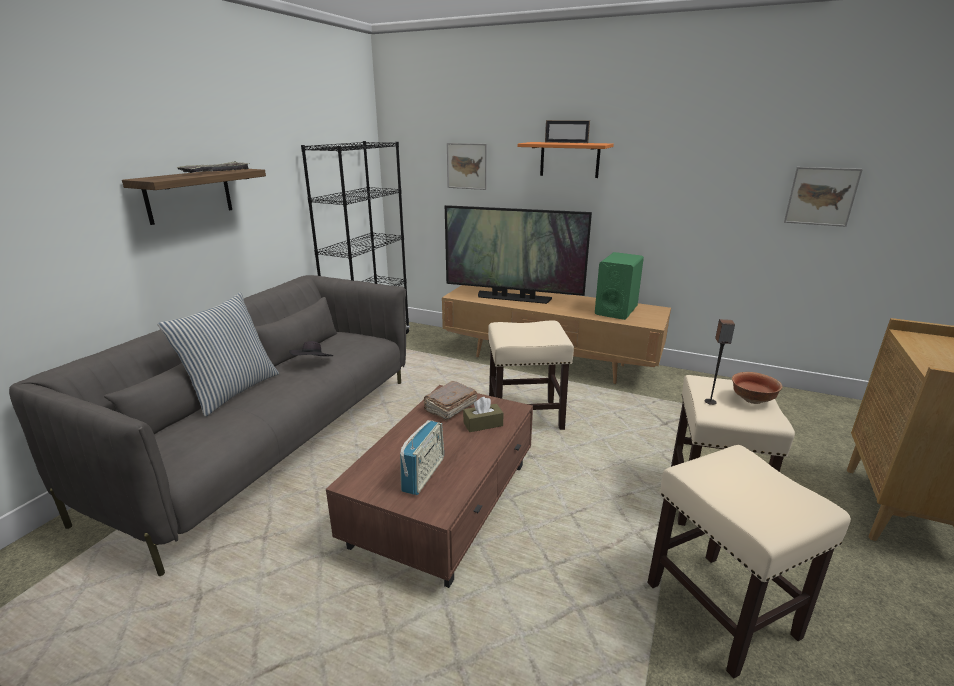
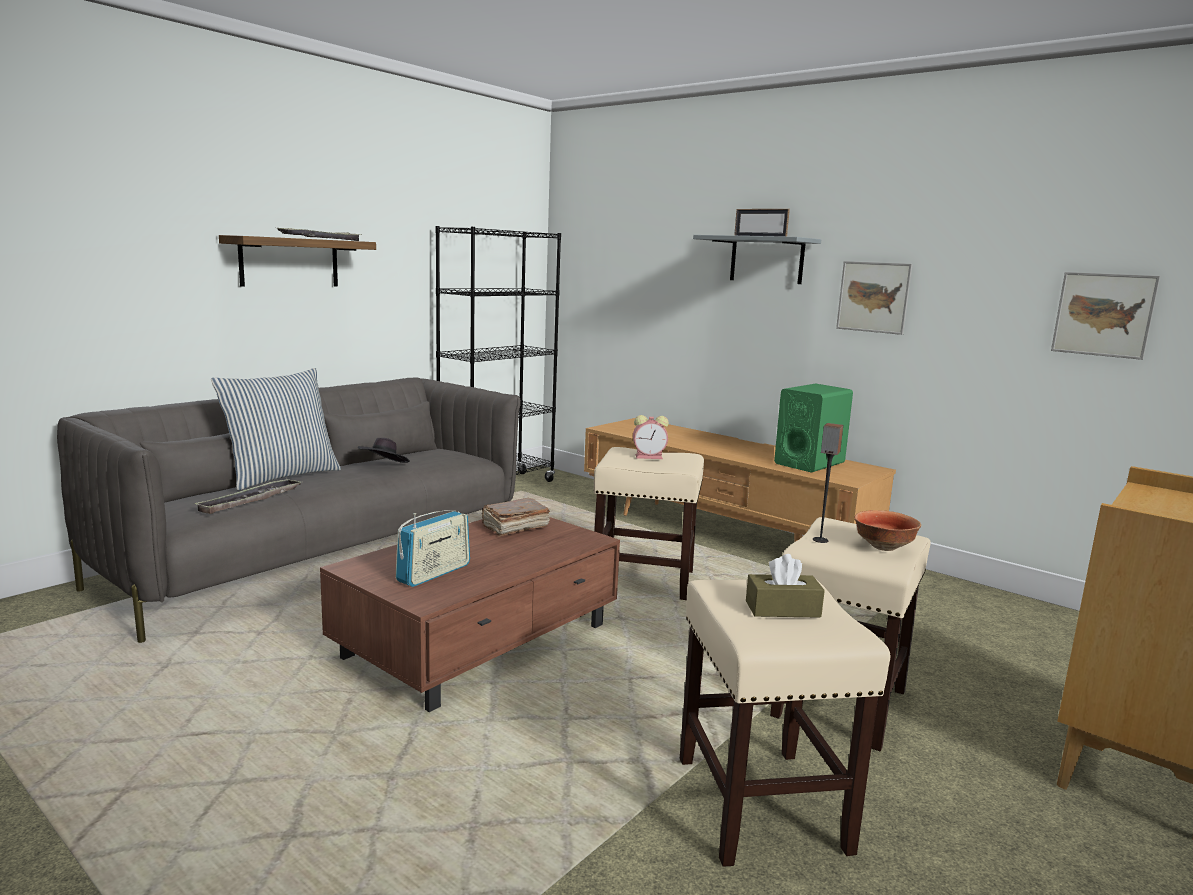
camera: 15 degrees right, 10 degrees down
television [445,205,592,304] -> none
picture [447,143,487,190] -> picture moved to [836,261,913,335]
brown tissue box [463,397,503,432] -> brown tissue box moved to [746,554,825,618]
orange shelf [518,142,614,178] -> grey shelf [693,235,821,284]
none -> tray [194,478,303,514]
none -> alarm clock [633,415,669,459]

